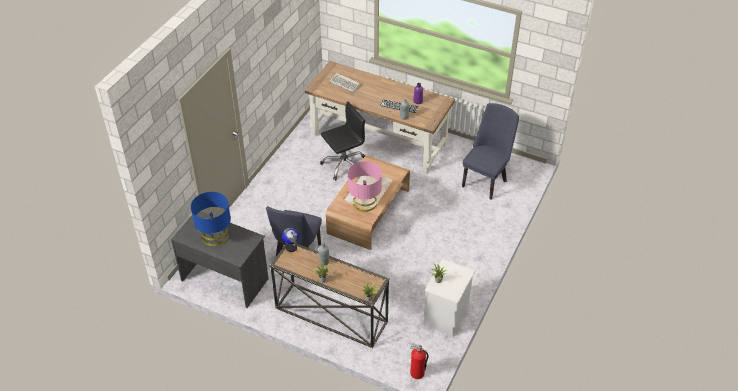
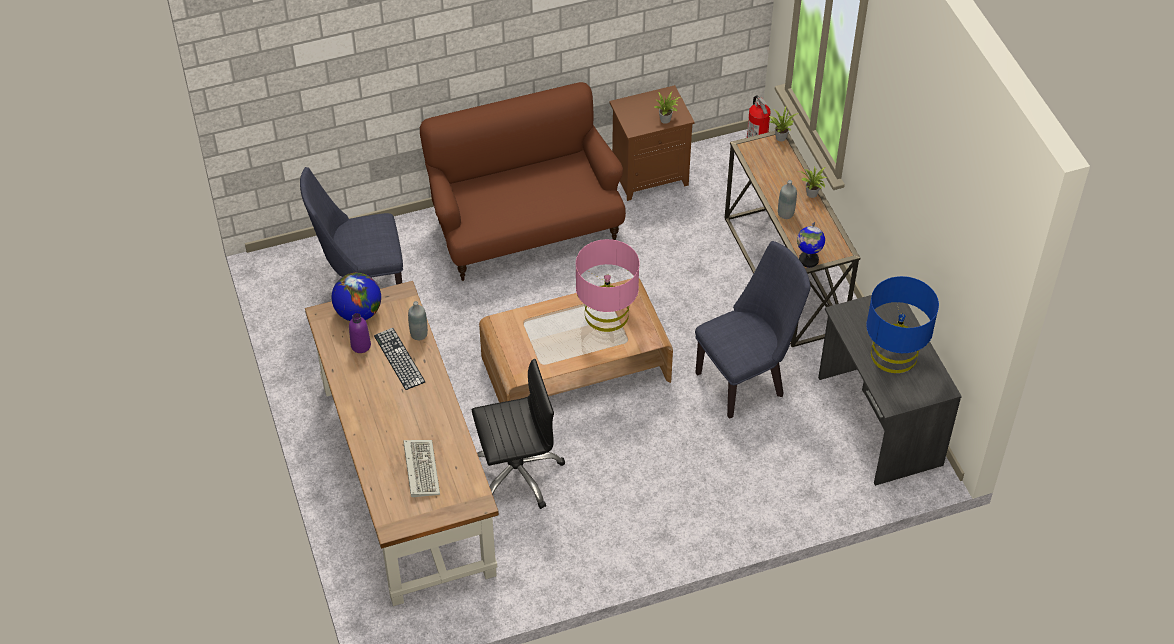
camera: 135 degrees left, 5 degrees up
black office chair [320,102,365,180] -> black office chair turned 150 degrees clockwise [472,359,565,509]
white nightstand [423,259,475,336] -> brown nightstand [609,85,695,201]
none -> globe [332,273,381,321]
none -> brown sofa [420,82,626,281]

